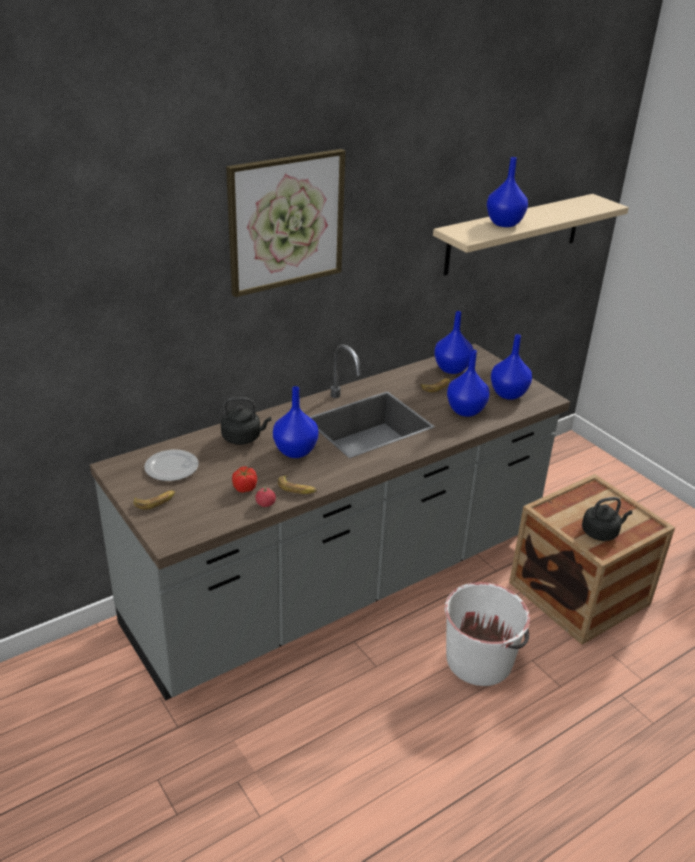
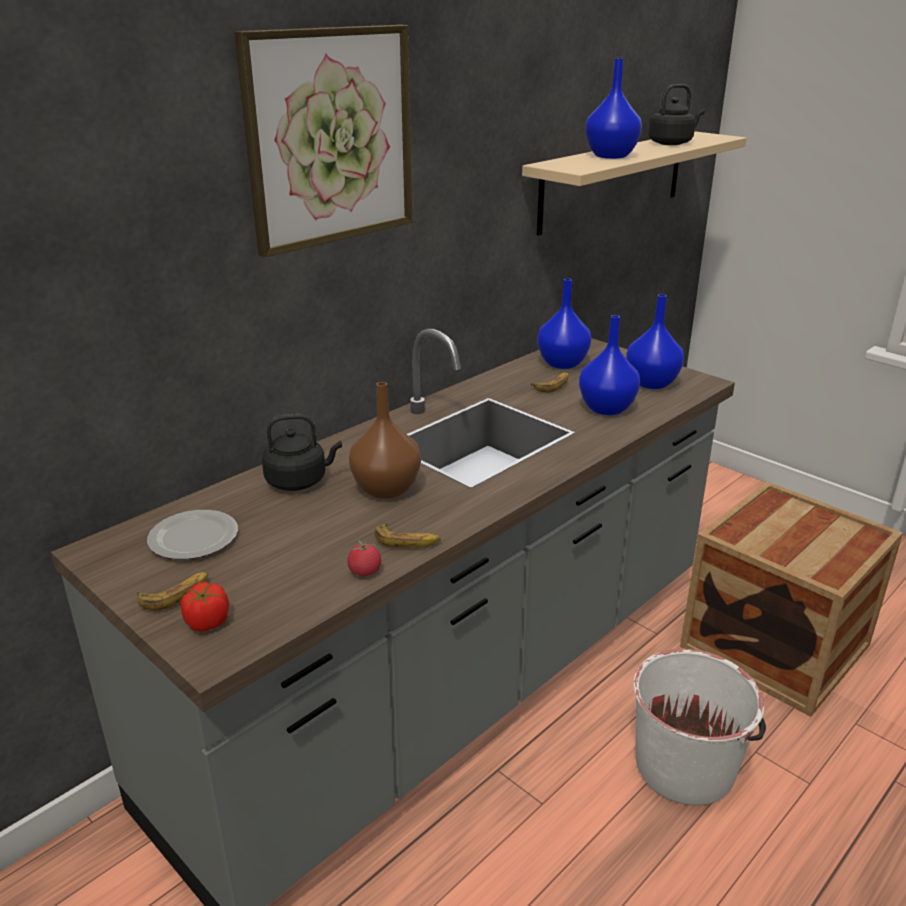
camera: 10 degrees left, 5 degrees down
tomato [232,466,257,493] -> tomato moved to [181,582,229,632]
blue vase [273,386,319,458] -> brown vase [349,382,421,499]
black kettle [582,497,632,541] -> black kettle moved to [648,84,705,145]

